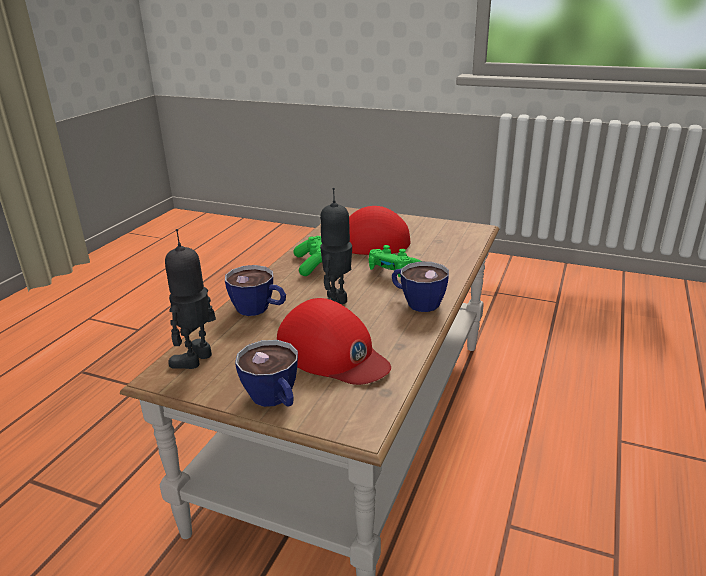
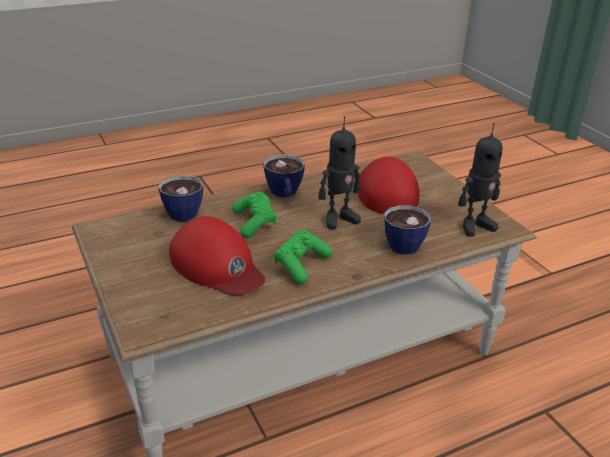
camera: 140 degrees left, 5 degrees up
cup [235,340,298,407] -> cup moved to [158,175,203,221]

